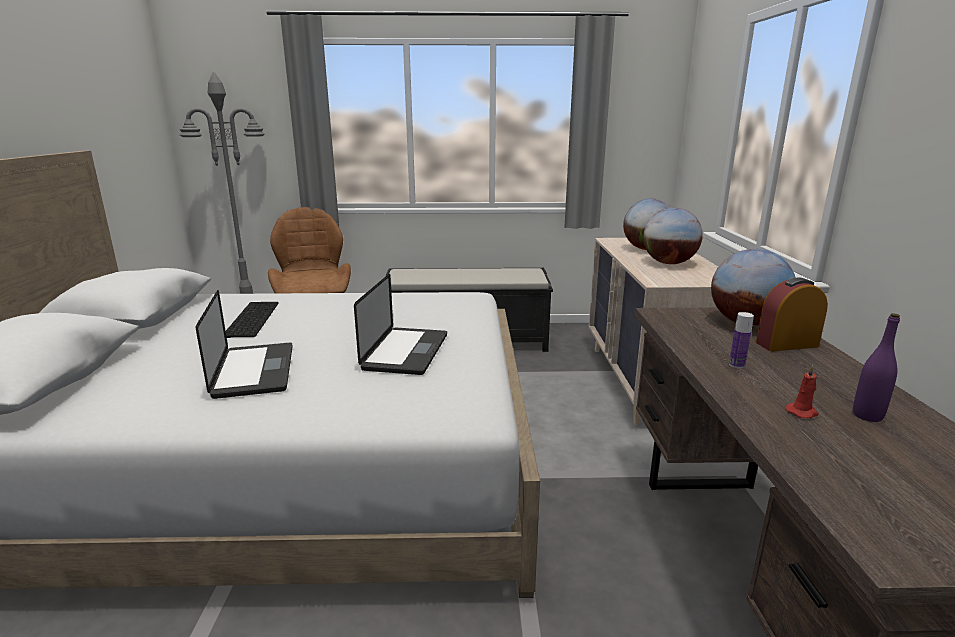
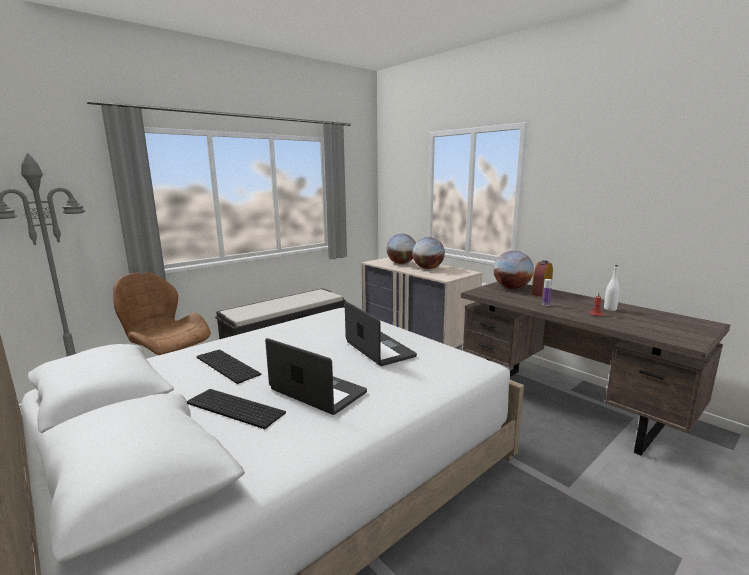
camera: 40 degrees left, 5 degrees down
purple bottle [853,313,900,422] -> white bottle [604,265,620,311]
none -> keyboard [187,389,286,429]

